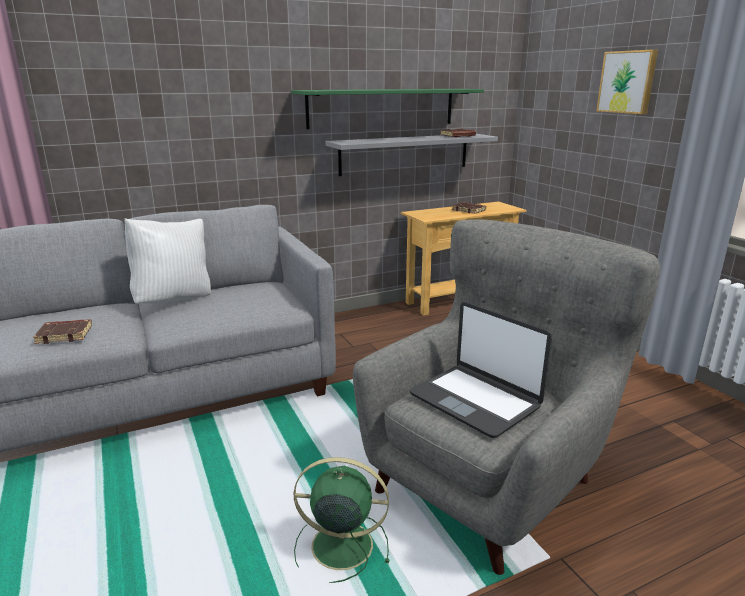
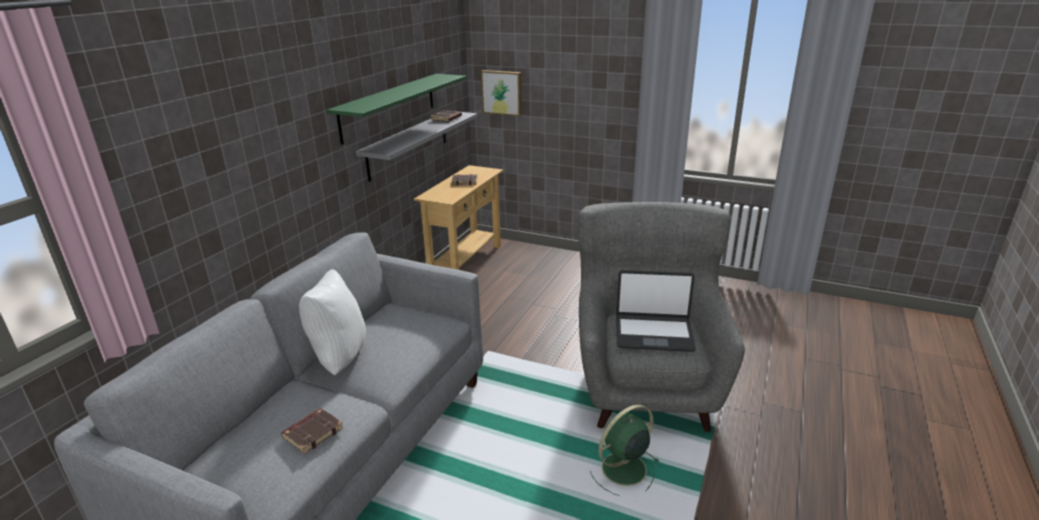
camera: 40 degrees left, 5 degrees up
picture [596,49,658,114] -> picture moved to [481,70,522,116]

